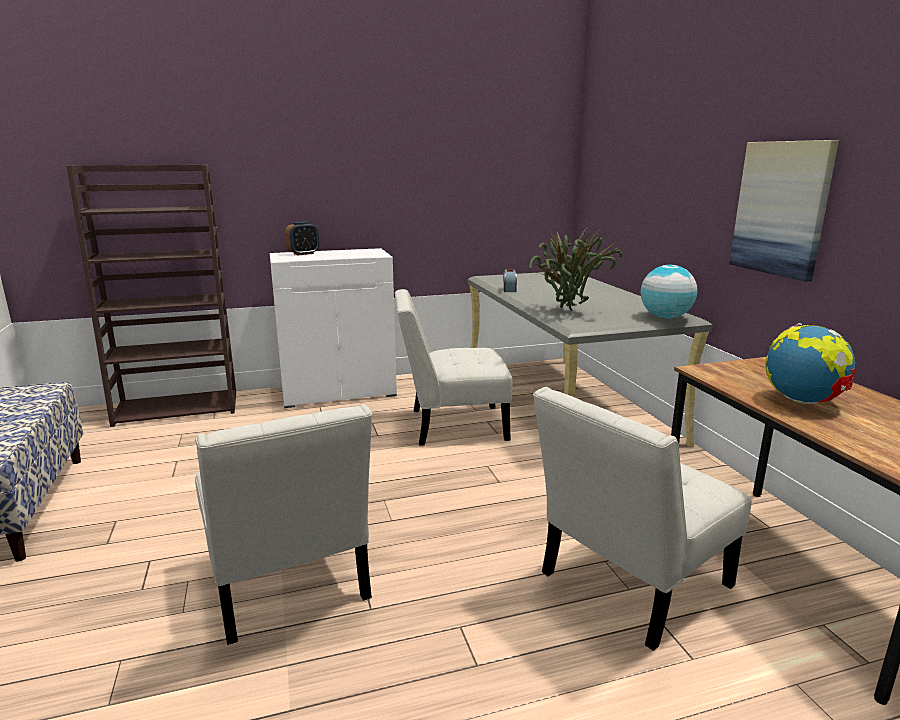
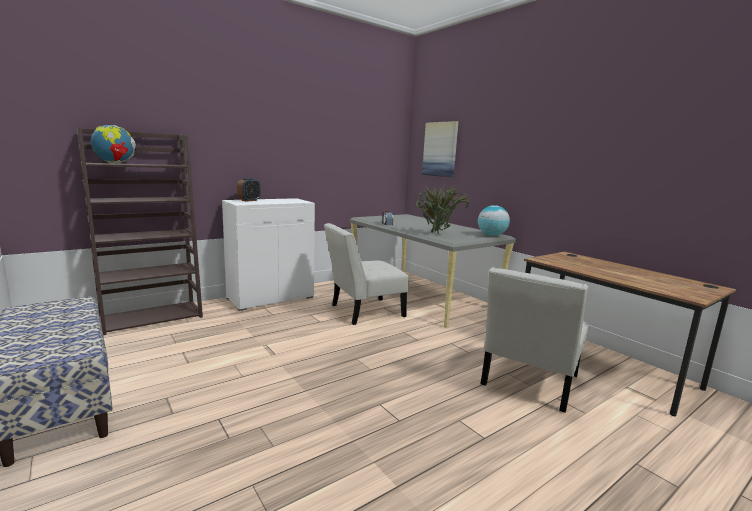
camera: 20 degrees left, 5 degrees down
white chair [195,404,372,645] -> none
picture [730,140,839,282] -> picture moved to [422,121,459,177]
globe [765,323,855,404] -> globe moved to [91,125,136,164]

